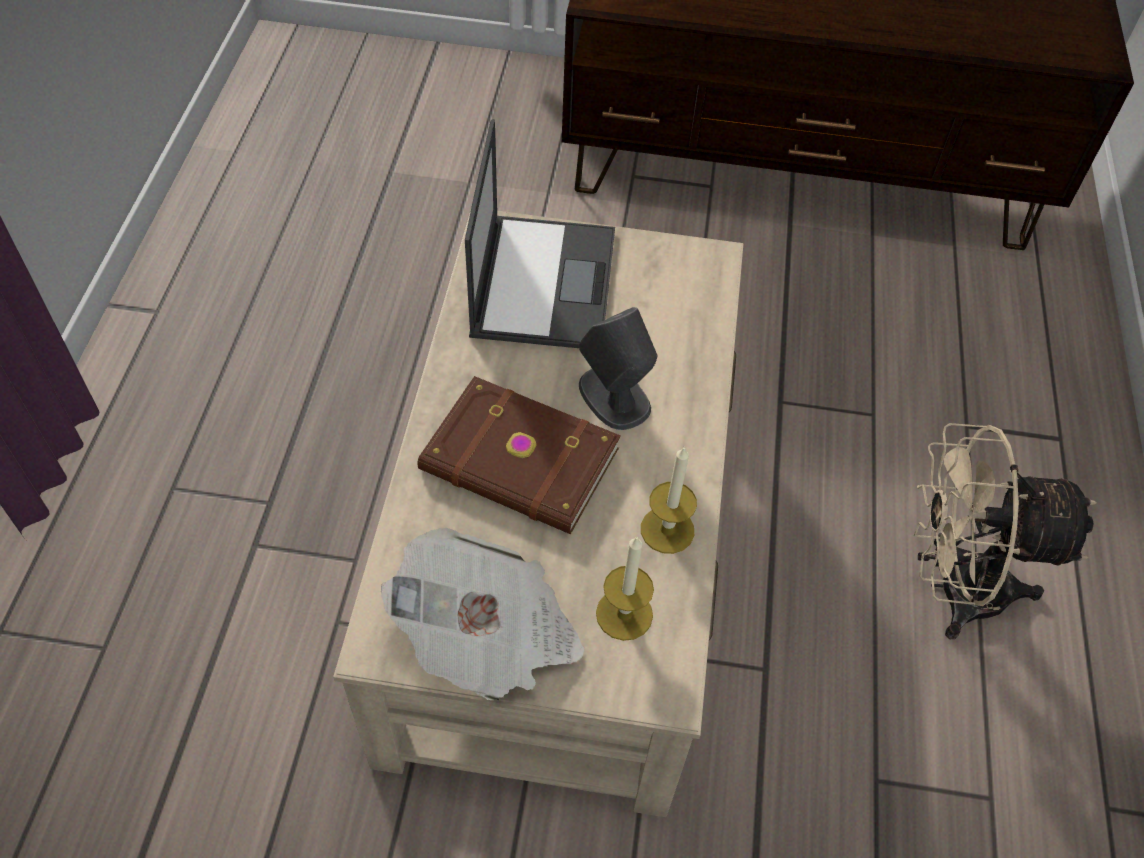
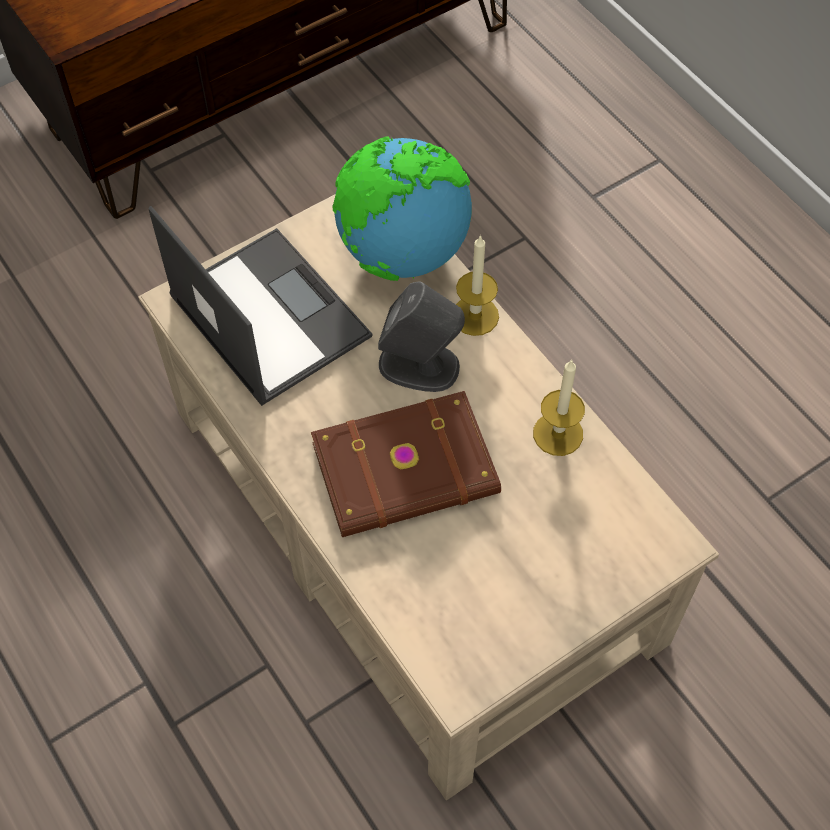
camera: 40 degrees left, 5 degrees up
newspaper [381,528,585,700] -> none
candle [596,536,654,641] -> candle moved to [456,235,499,336]
beige fan [914,423,1097,639] -> none
none -> globe [333,136,472,281]

